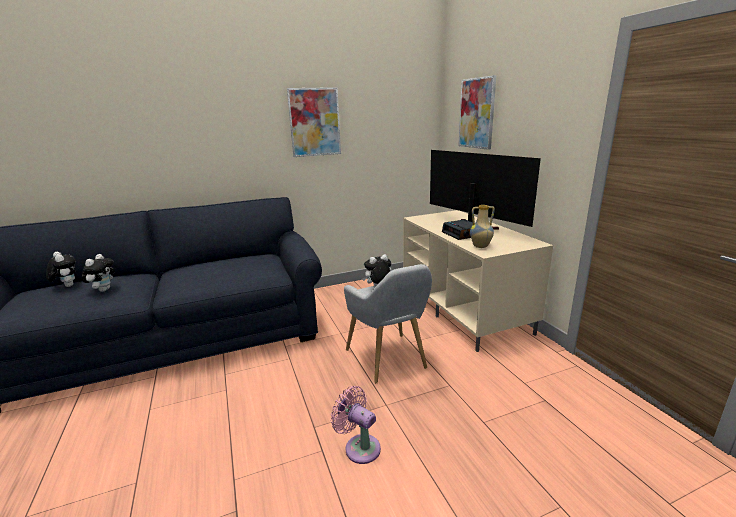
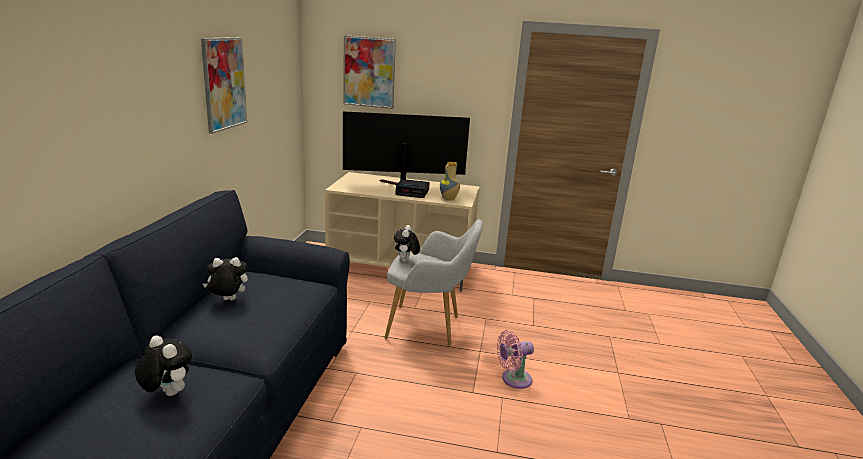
camera: 60 degrees left, 0 degrees up
plush toy [46,252,76,287] -> plush toy moved to [203,257,248,300]

